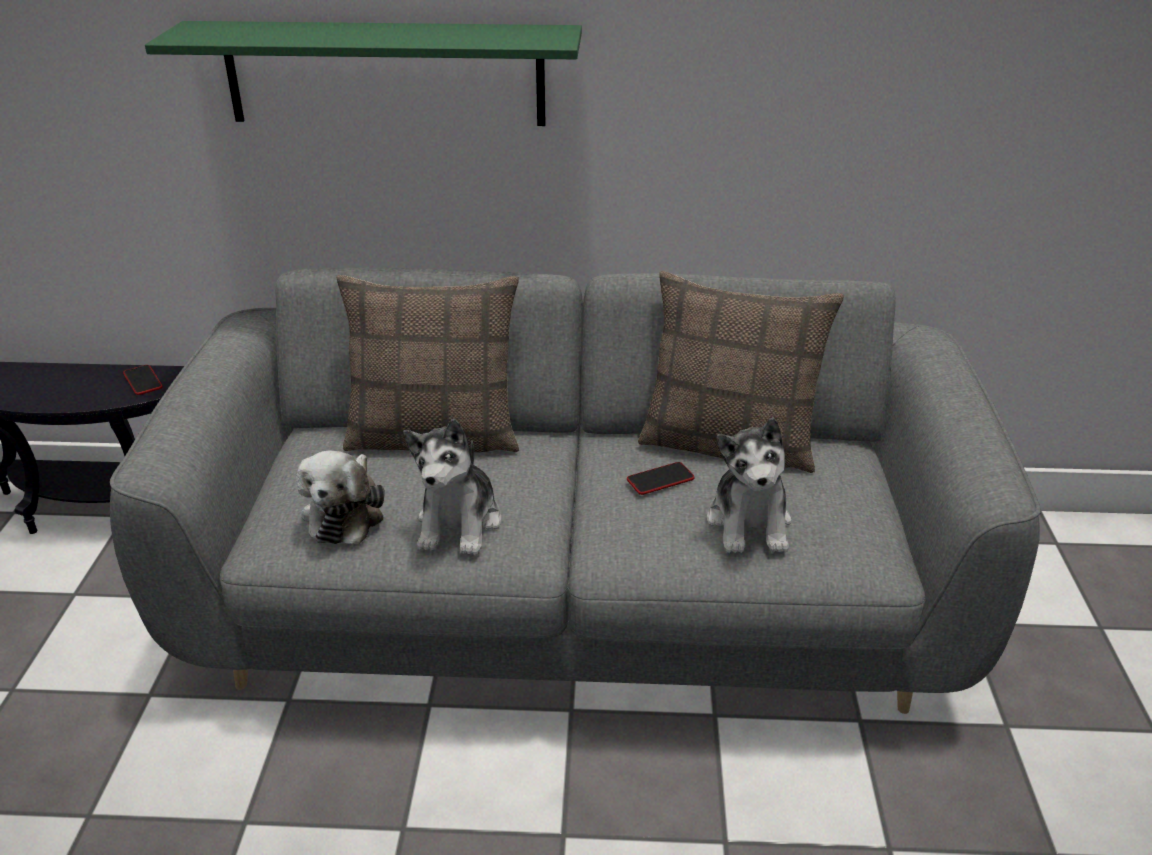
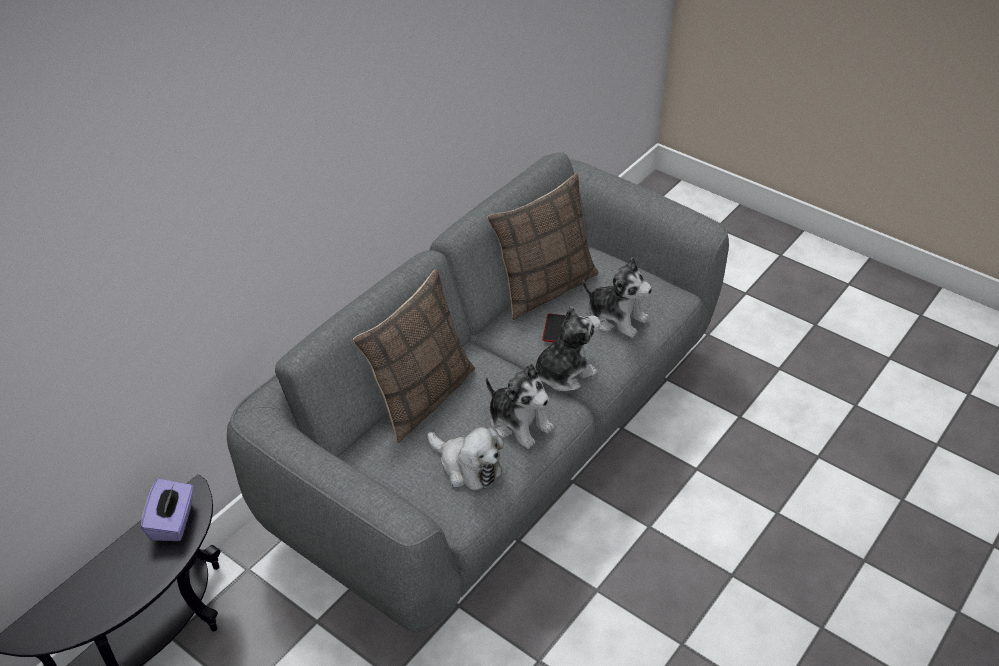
camera: 55 degrees left, 10 degrees up
phone [123,365,163,395] -> purple tissue box [141,479,193,541]
green shelf [145,21,582,126] -> none
none -> plush toy [535,306,601,392]

